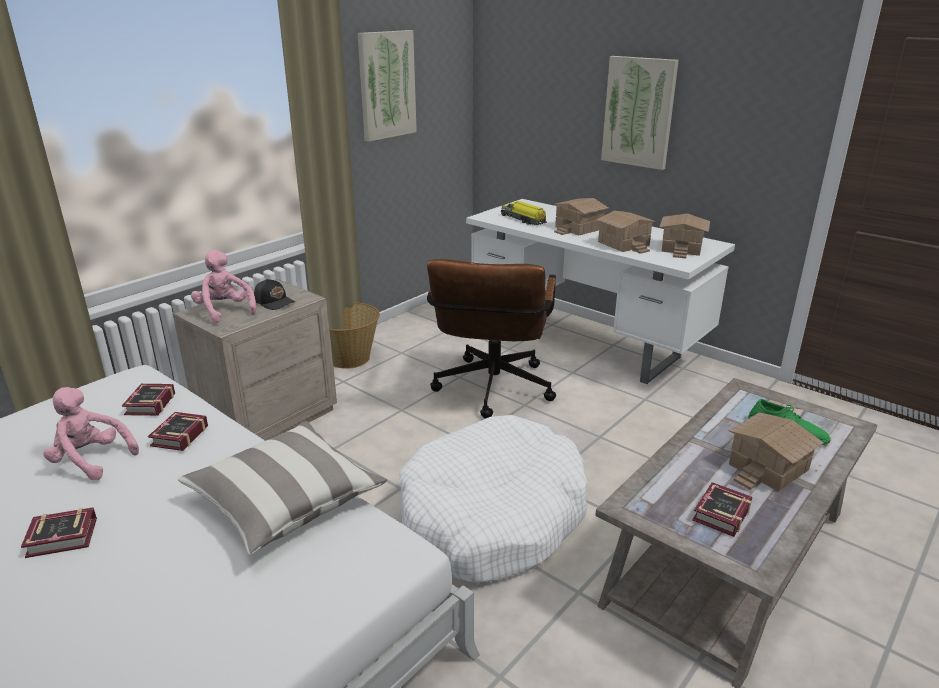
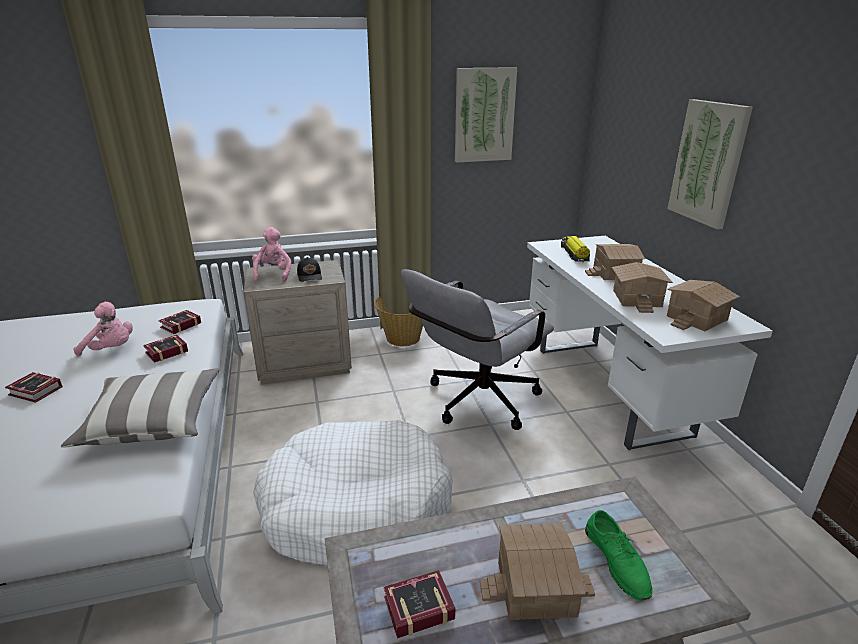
camera: 35 degrees right, 0 degrees up
pink plush toy [43,387,139,481] -> pink plush toy turned 135 degrees clockwise [73,302,133,356]
brown office chair [427,259,556,419] -> grey office chair [401,269,554,430]

